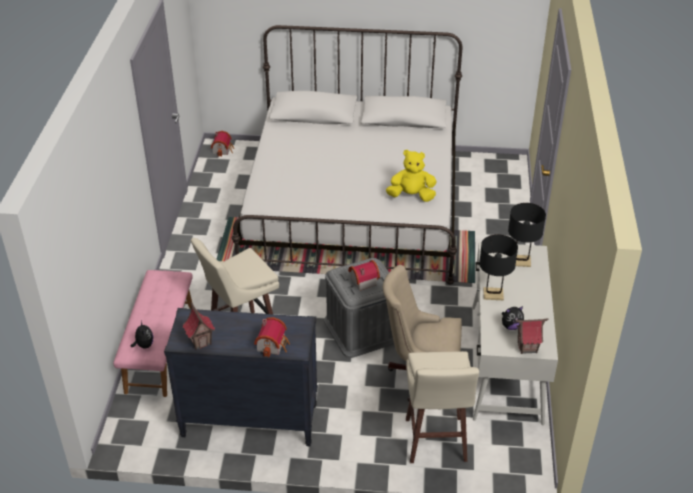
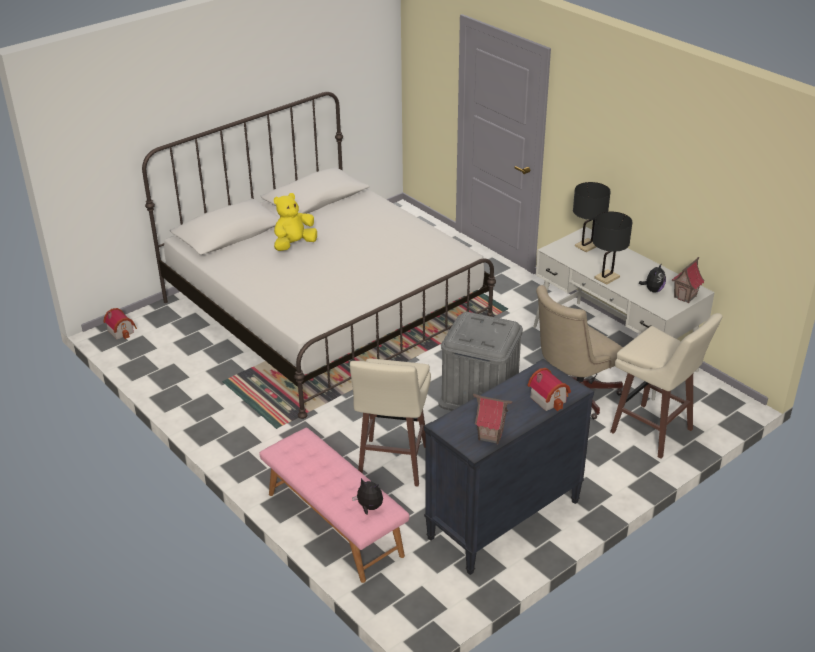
camera: 45 degrees left, 5 degrees down
toy house [348,260,380,291] -> none
yellow plush toy [386,150,436,202] -> yellow plush toy moved to [274,193,317,251]

